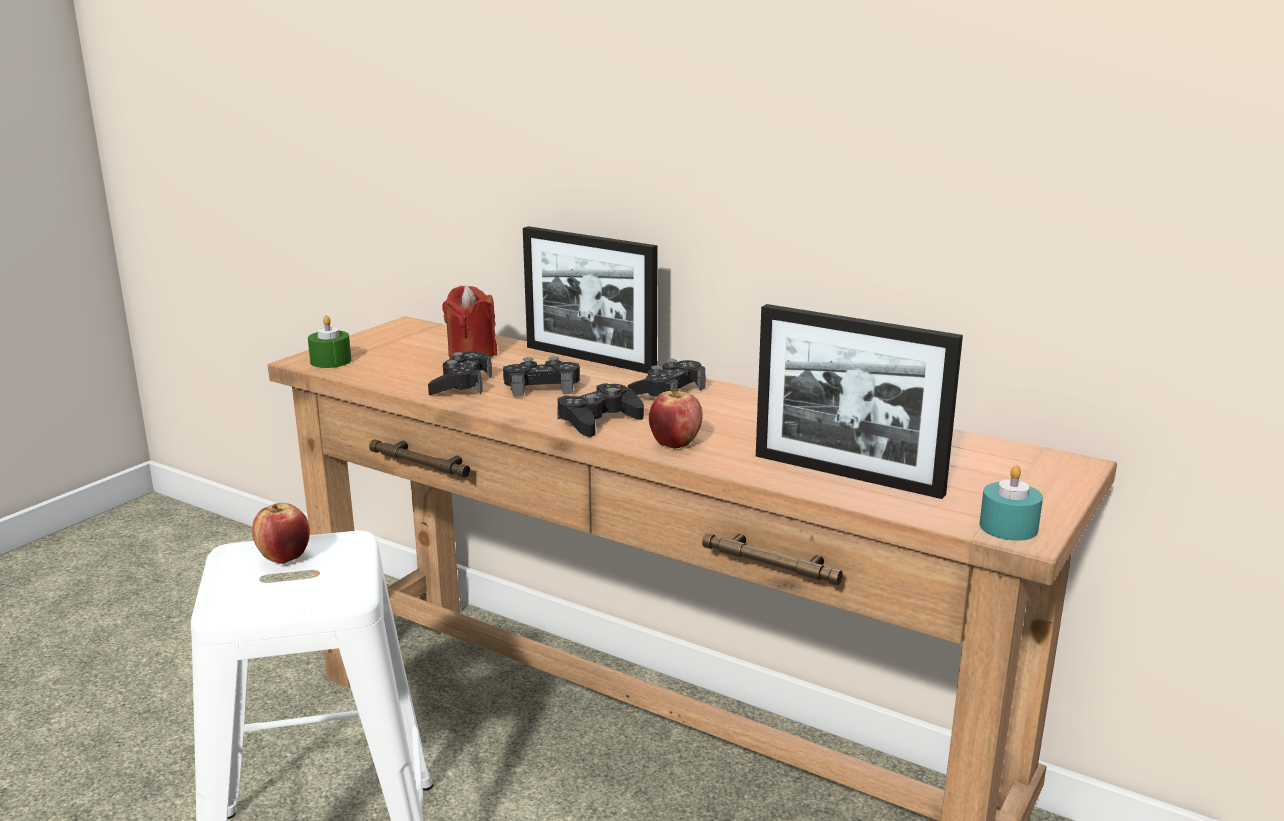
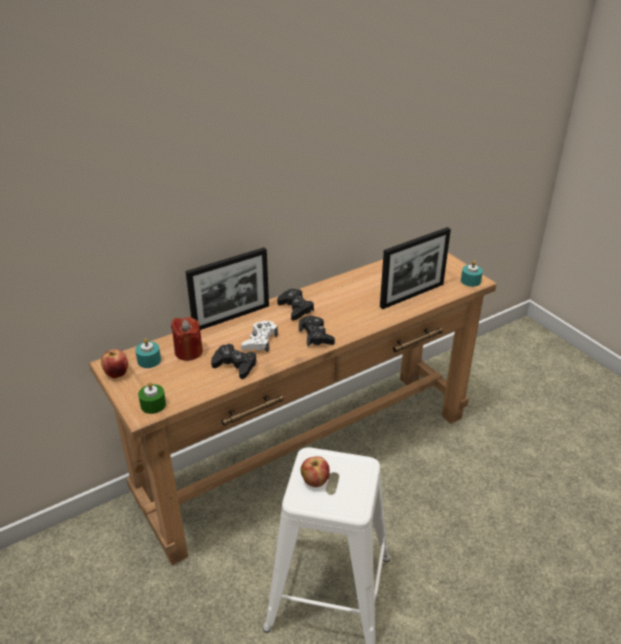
camera: 65 degrees left, 15 degrees up
black game controller [503,356,580,397] -> white game controller [241,321,278,353]
apple [649,389,703,448] -> apple moved to [101,349,128,378]
none -> turquoise candle [135,338,161,368]

